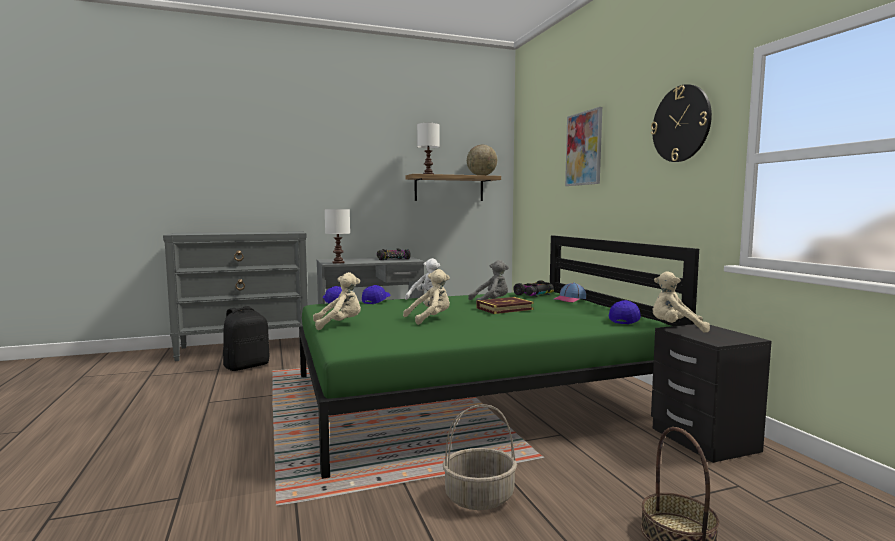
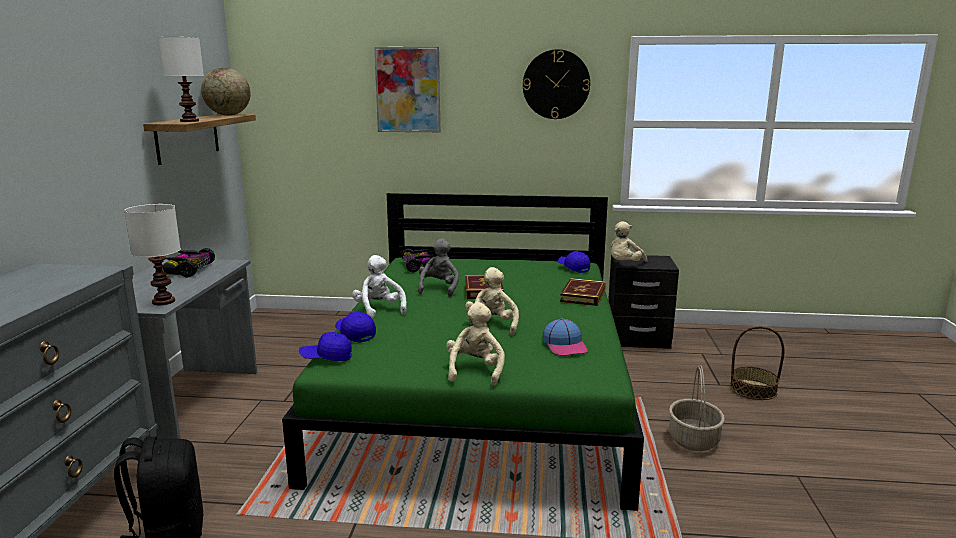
camera: 65 degrees left, 10 degrees up
cap [553,283,586,302] -> cap moved to [543,318,587,356]
none -> book [560,278,606,306]

